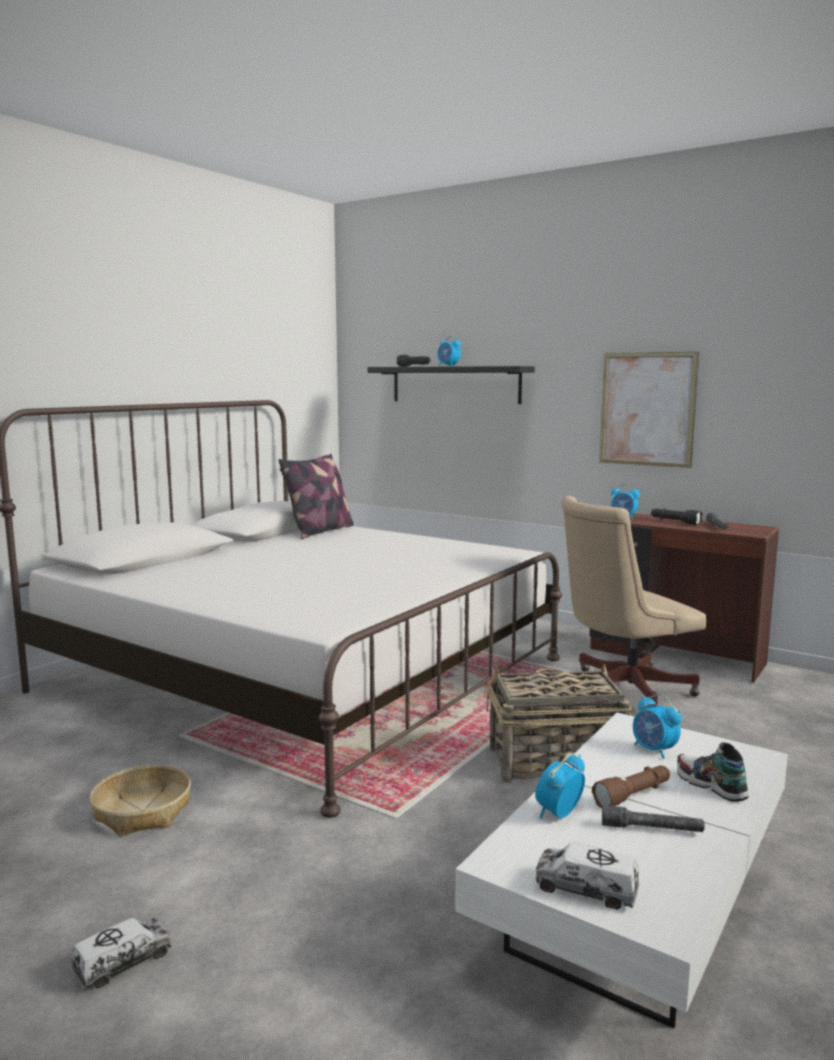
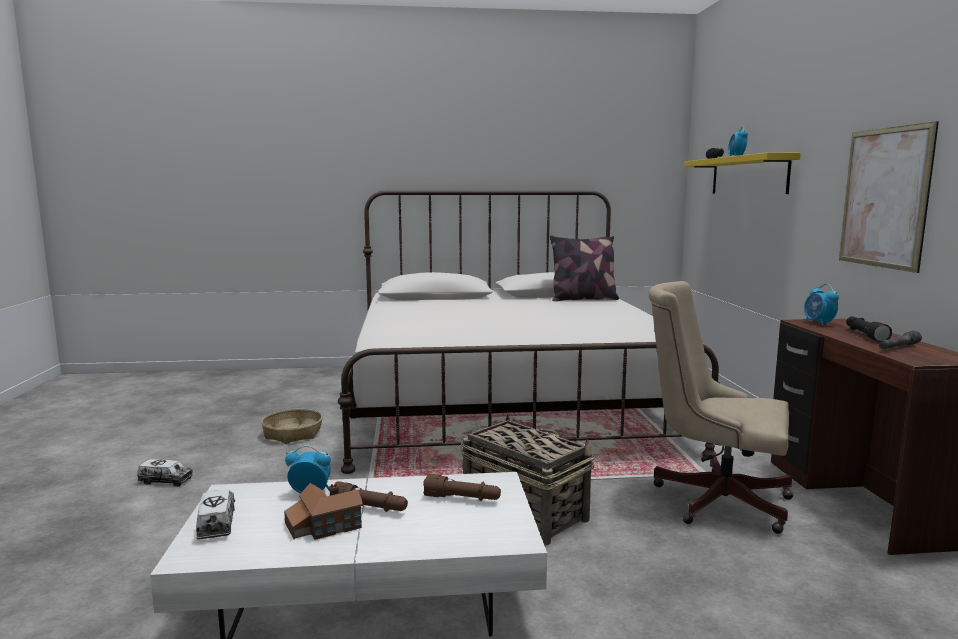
camera: 50 degrees right, 0 degrees up
black shelf [367,366,535,404] -> yellow shelf [684,152,801,194]
grey flashlight [602,805,705,832] -> toy house [284,483,363,540]
alarm clock [633,694,682,759] -> brown flashlight [423,474,501,501]
shoe [677,742,749,802] -> none

